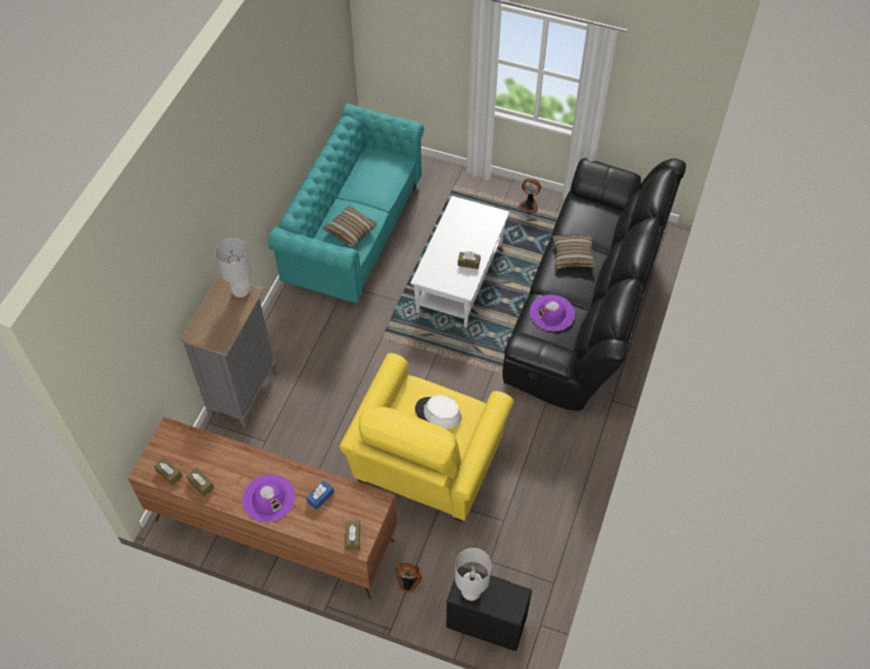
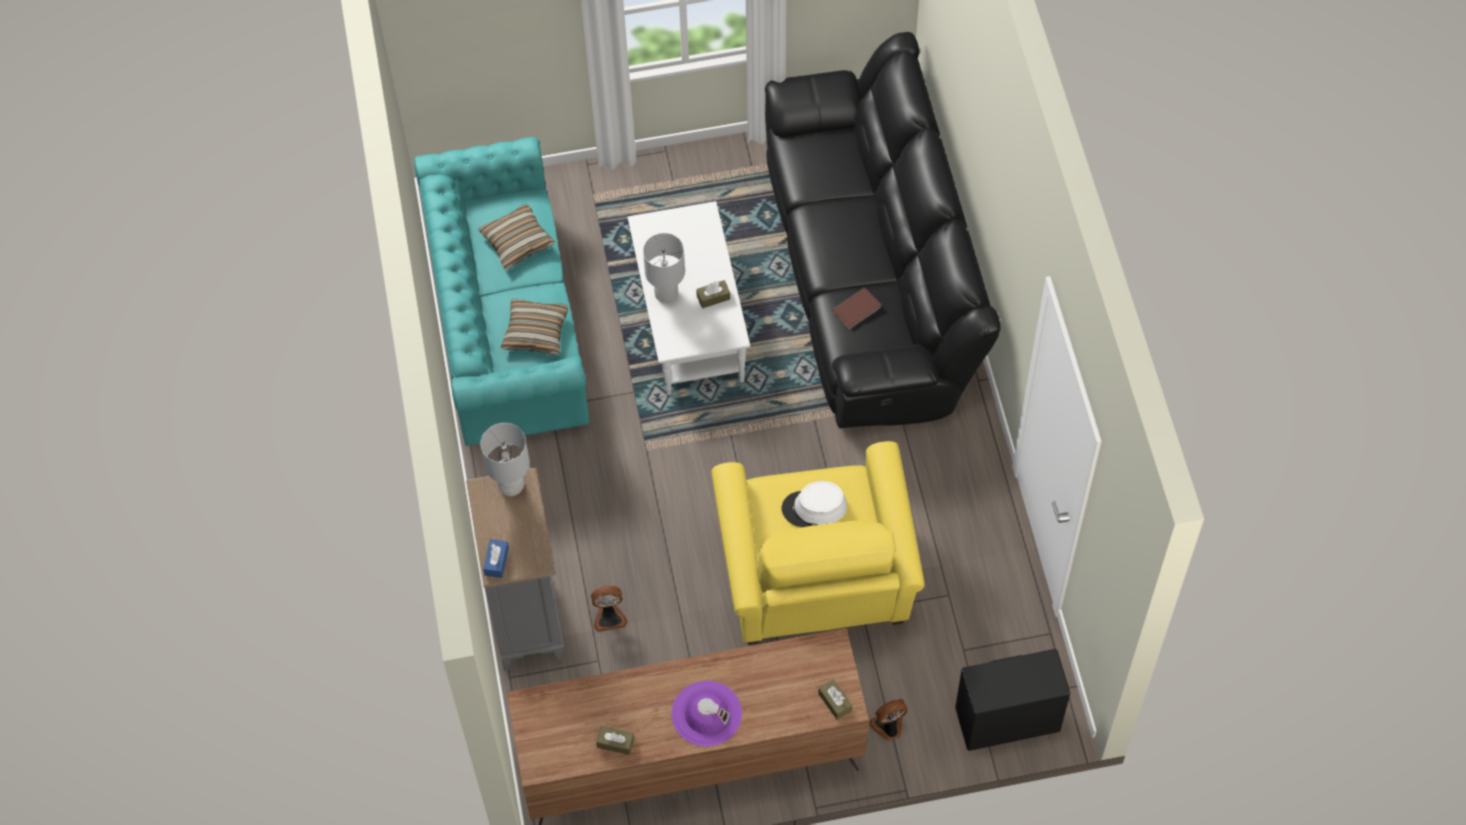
camera: 30 degrees left, 5 degrees up
brown tissue box [154,457,182,485] -> none
blue tissue box [306,480,334,510] -> blue tissue box moved to [483,539,509,578]
grey table lamp [455,548,492,601] -> grey table lamp moved to [643,233,685,303]
fan [518,178,541,213] -> fan moved to [591,586,627,632]
purple hat [530,295,575,331] -> brown book [832,287,882,330]
pillow [552,235,596,268] -> pillow moved to [478,204,555,270]

